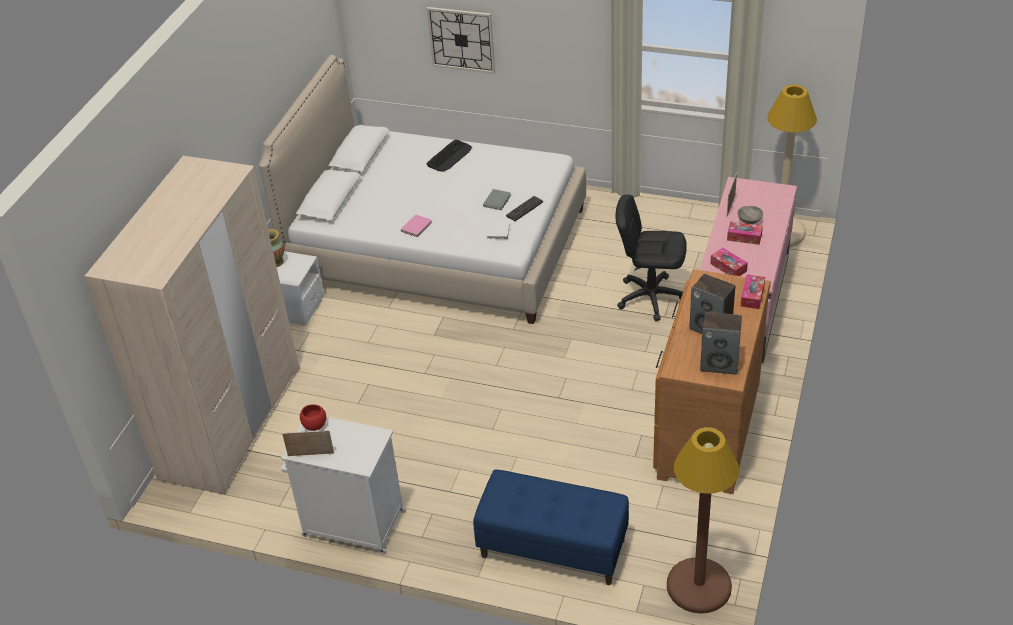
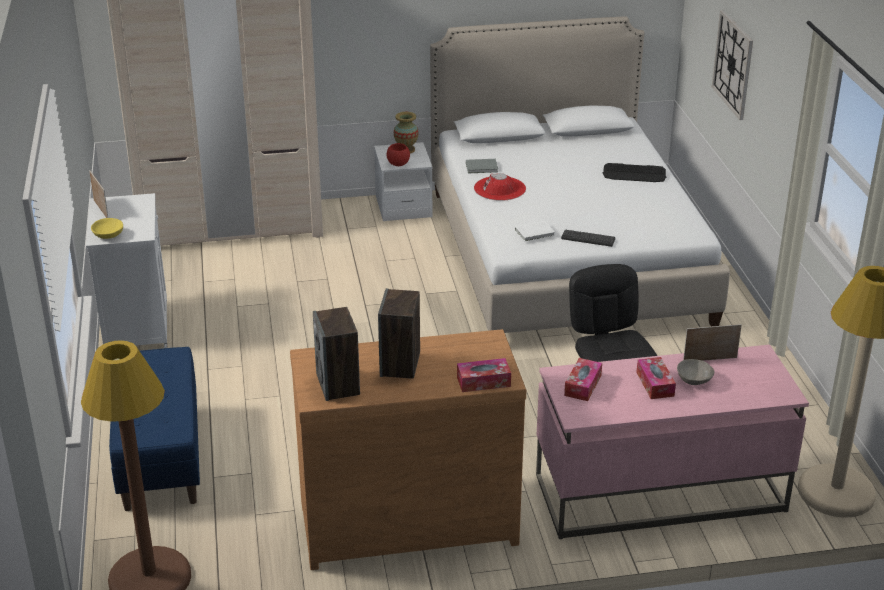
camera: 60 degrees right, 10 degrees down
red bowl [300,404,326,431] -> red bowl moved to [387,143,410,166]
pink book [401,214,432,237] -> red hat [474,173,526,201]
grey book [483,189,511,210] -> grey book moved to [466,159,498,173]
none -> yellow bowl [91,218,123,239]

